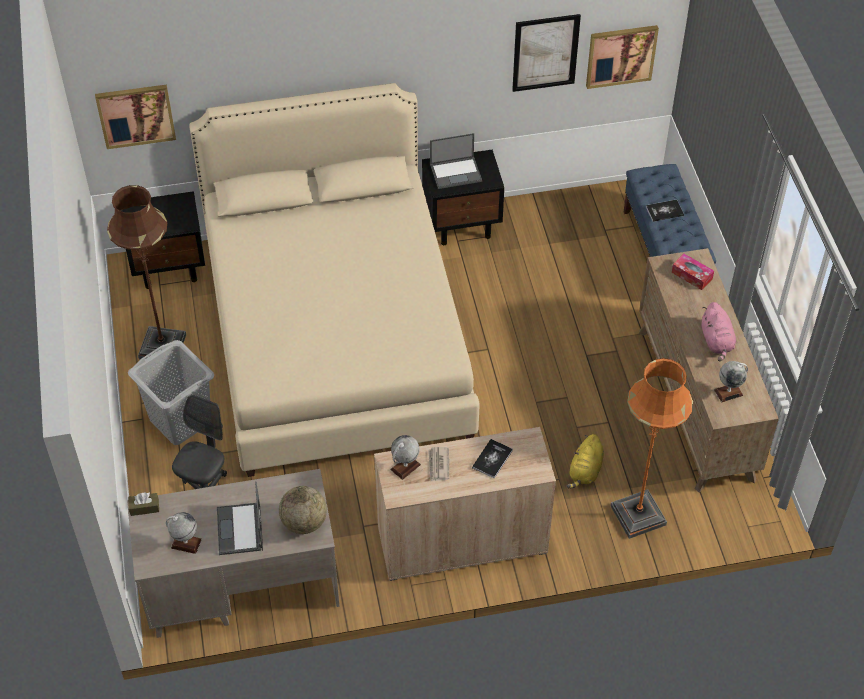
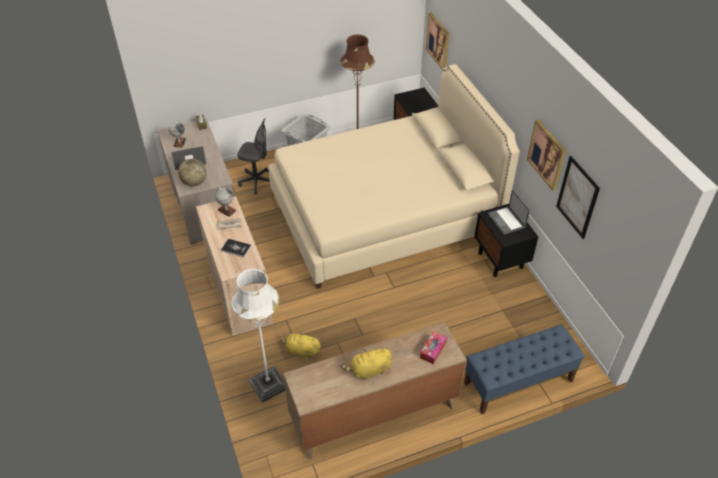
camera: 80 degrees right, 5 degrees down
picture [586,25,659,89] -> picture moved to [527,120,566,191]
orange floor lamp [610,358,693,539] -> white floor lamp [231,268,286,403]
book [646,199,684,222] -> none
pink plush toy [702,302,736,361] -> yellow plush toy [341,348,392,380]
globe [714,361,748,402] -> none

